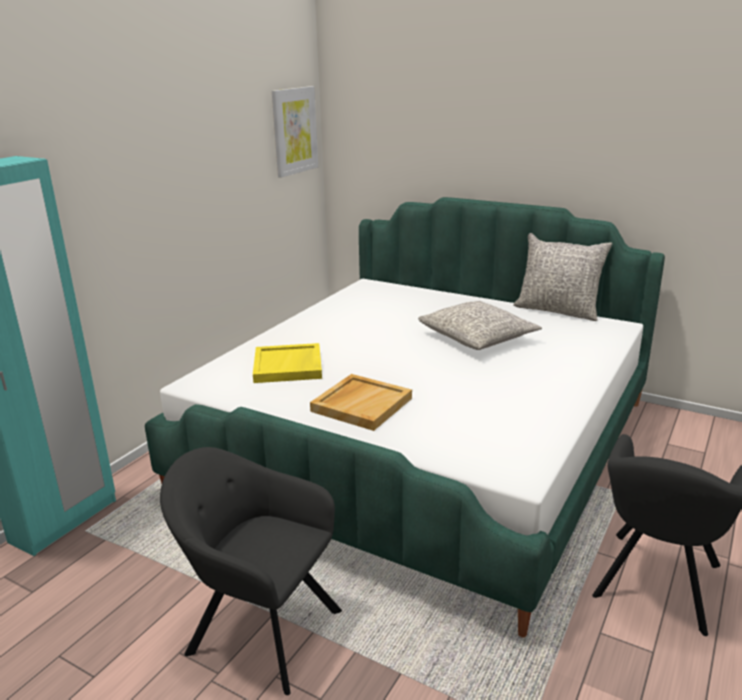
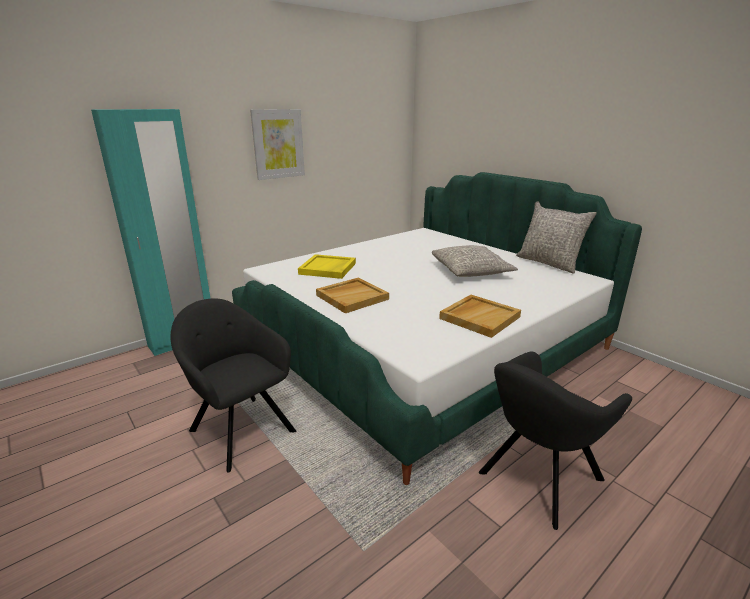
camera: 20 degrees right, 0 degrees up
picture [272,86,318,178] -> picture moved to [250,109,305,180]
none -> beige tray [439,295,521,338]

